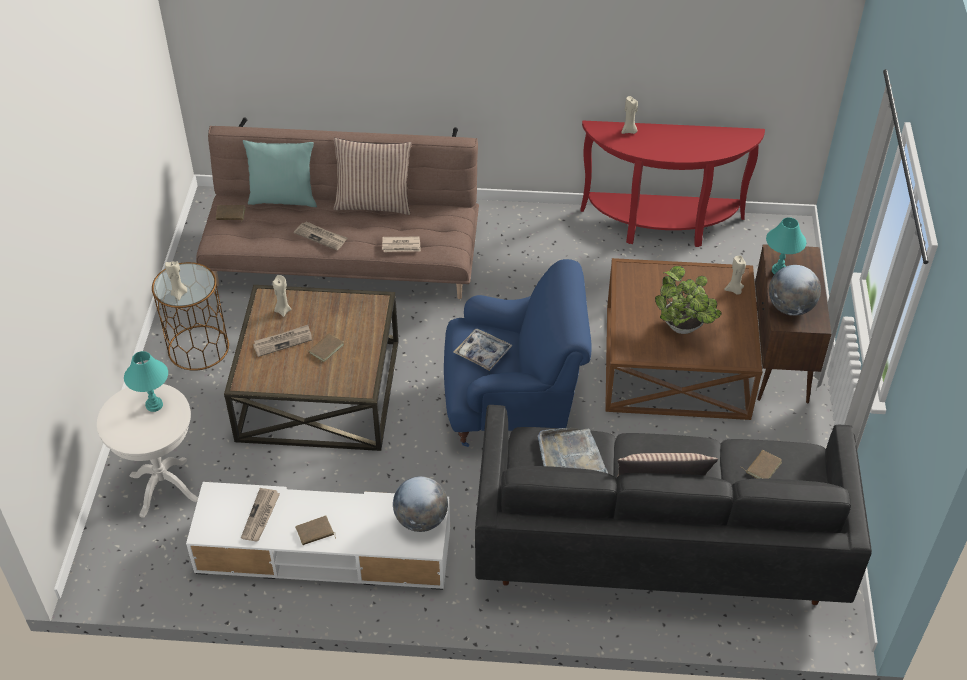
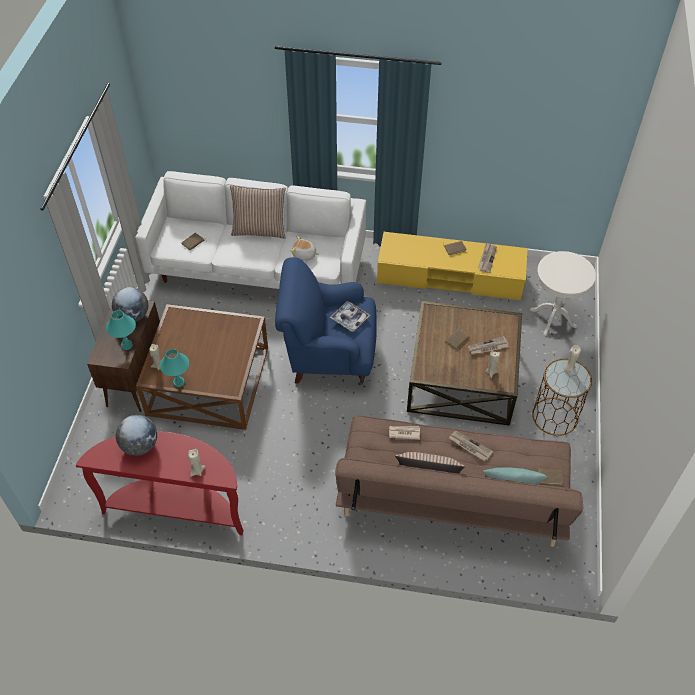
camera: 175 degrees left, 5 degrees up
turquoise table lamp [124,351,168,412] -> turquoise table lamp moved to [160,349,189,387]
white tv stand [186,482,450,590] -> yellow tv stand [377,232,528,300]
globe [393,476,448,532] -> globe moved to [116,415,157,456]
black sofa [475,405,872,605] -> white sofa [135,171,366,289]
grey tray [538,428,608,473] -> plush toy [290,236,319,261]
potted plant [655,266,721,334] -> none

